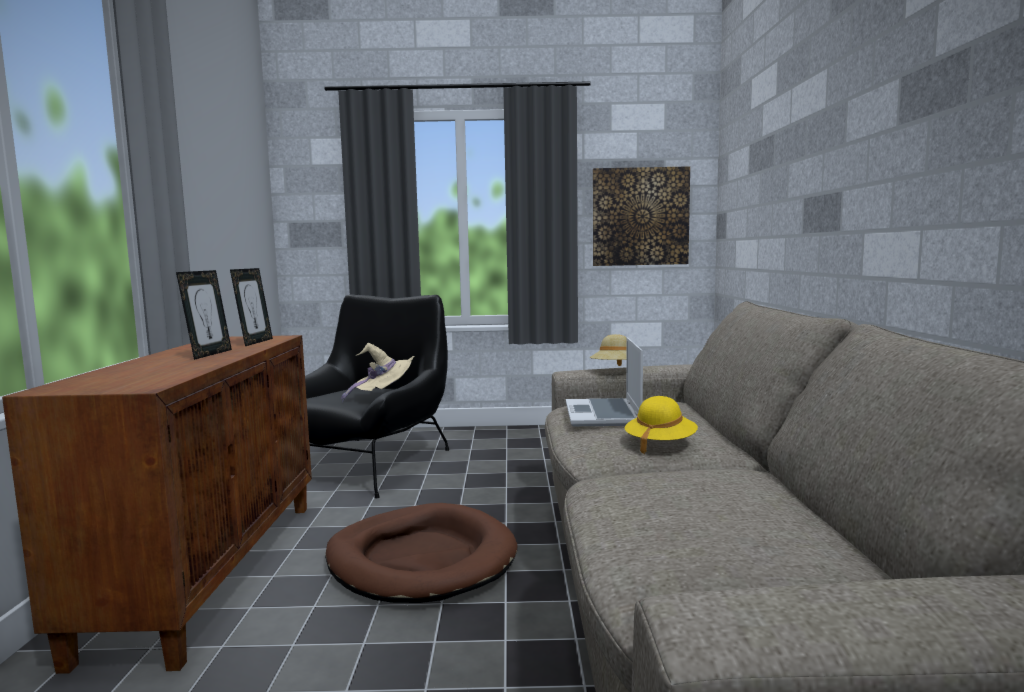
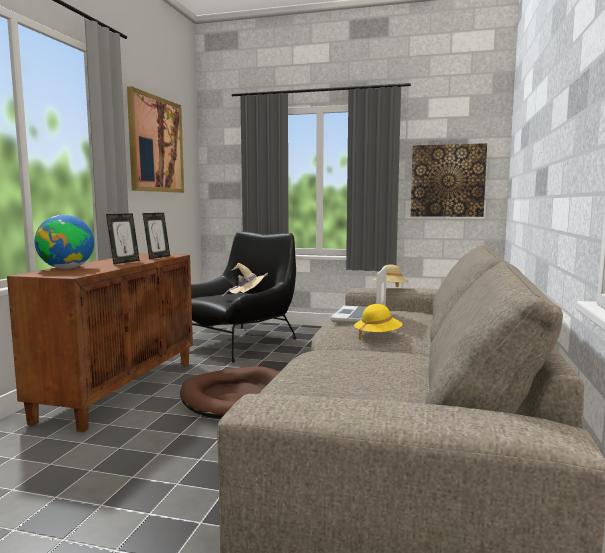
camera: 15 degrees right, 0 degrees up
none -> globe [35,215,94,269]
none -> picture [127,86,184,193]

